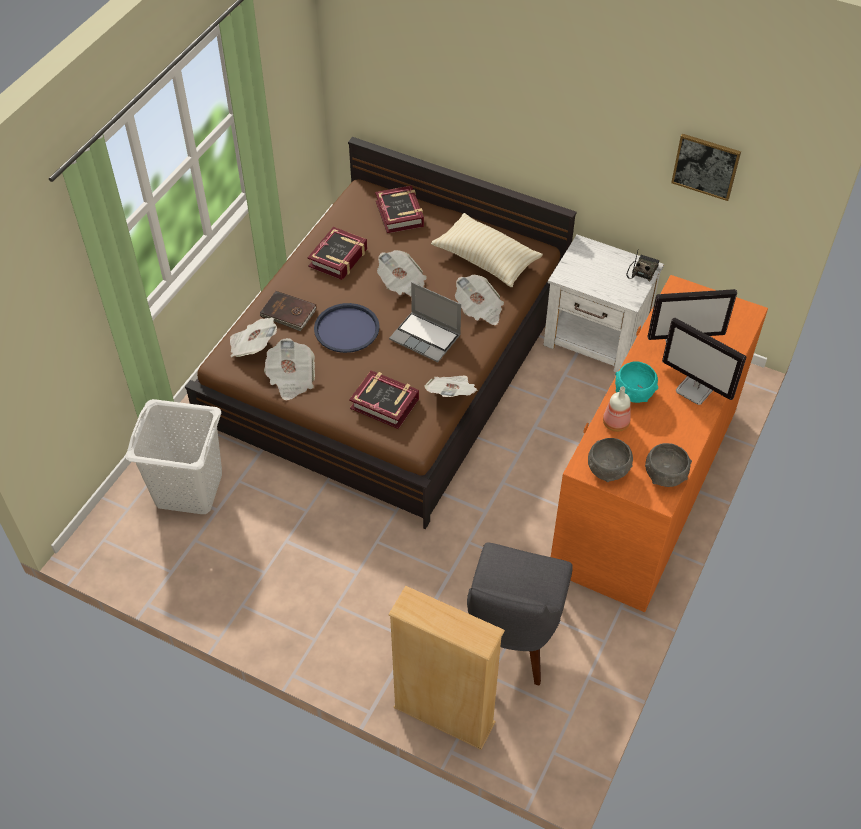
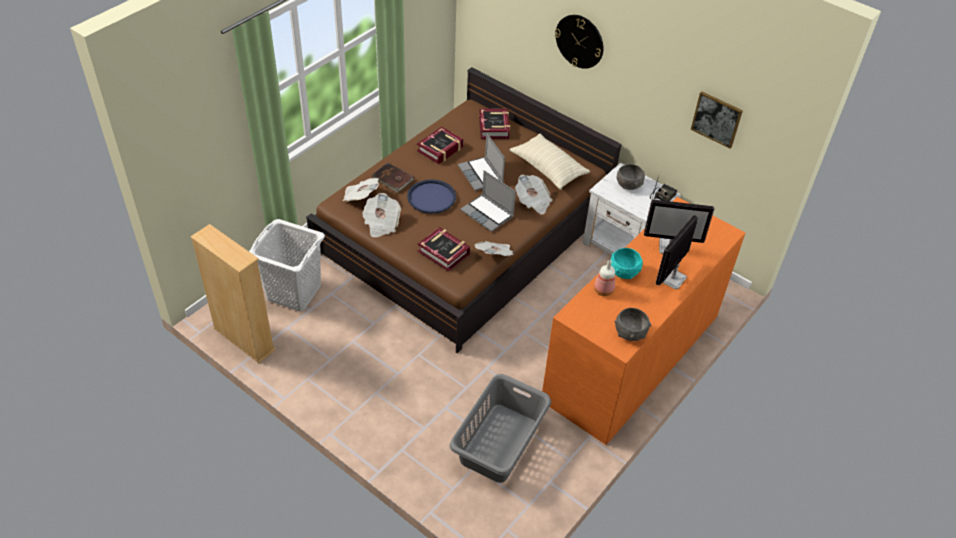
camera: 10 degrees right, 5 degrees down
newspaper [377,250,426,296] -> laptop [458,133,505,191]
beige bookcase [388,586,505,750] -> beige bookcase moved to [191,224,276,363]
grey chair [467,542,573,686] -> grey laundry basket [450,374,551,483]
grey bowl [588,438,633,482] -> grey bowl moved to [616,164,645,190]
monitor [662,318,747,405] -> monitor turned 75 degrees clockwise [656,215,698,289]
none -> wall clock [555,15,603,69]

